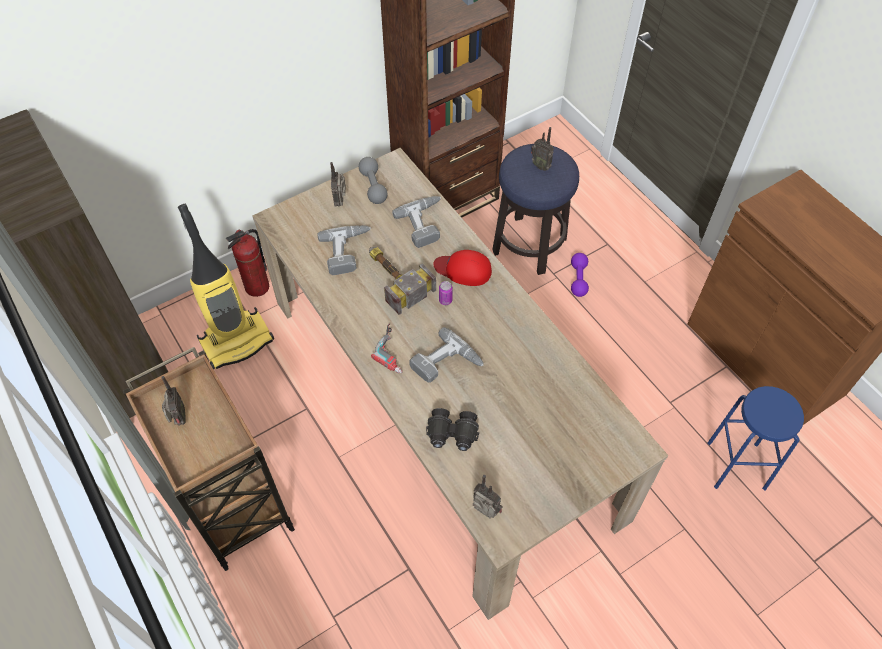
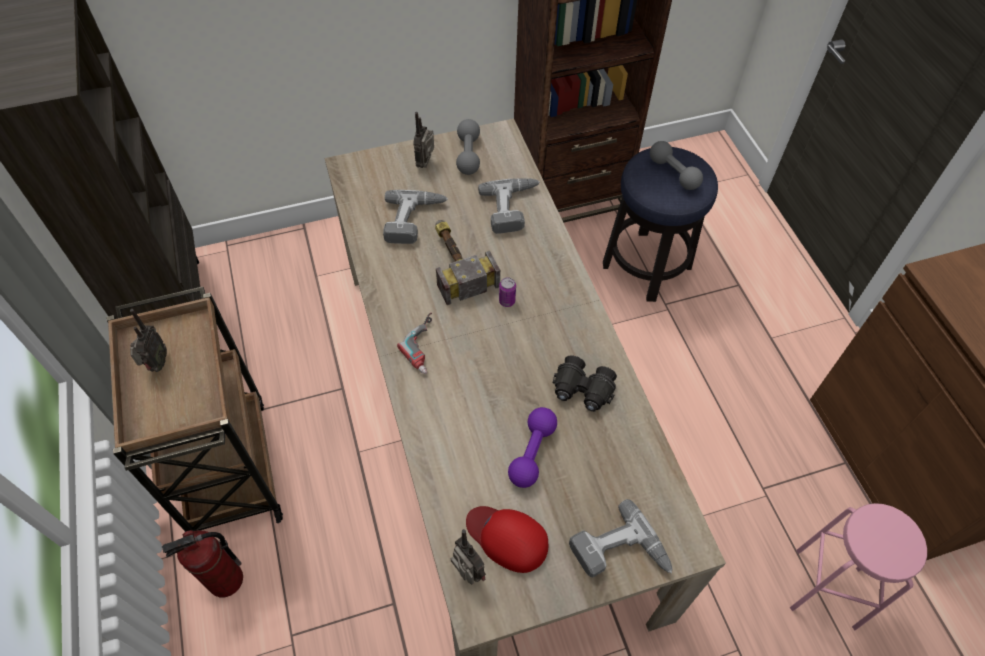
camera: 15 degrees right, 0 degrees up
vacuum cleaner [178,204,274,369] -> none
fire extinguisher [226,229,269,297] -> fire extinguisher moved to [162,530,243,597]
power drill [409,327,484,382] -> power drill moved to [569,499,673,578]
black binoculars [426,408,479,451] -> black binoculars moved to [553,355,617,412]
red cap [433,250,492,286] -> red cap moved to [466,506,548,573]
radio [531,127,554,171] -> grey dumbbell [650,141,703,190]
purple dumbbell [571,253,589,297] -> purple dumbbell moved to [508,407,557,488]
blue stool [707,386,804,491] -> pink stool [790,503,927,630]

